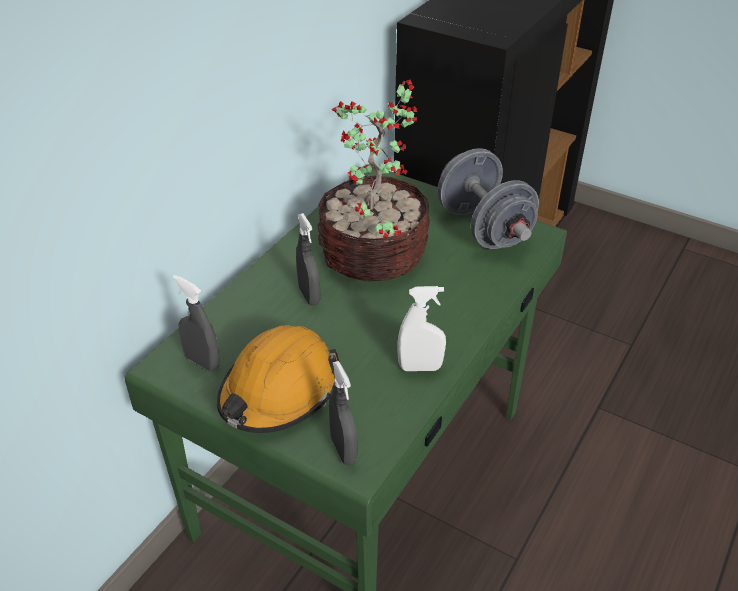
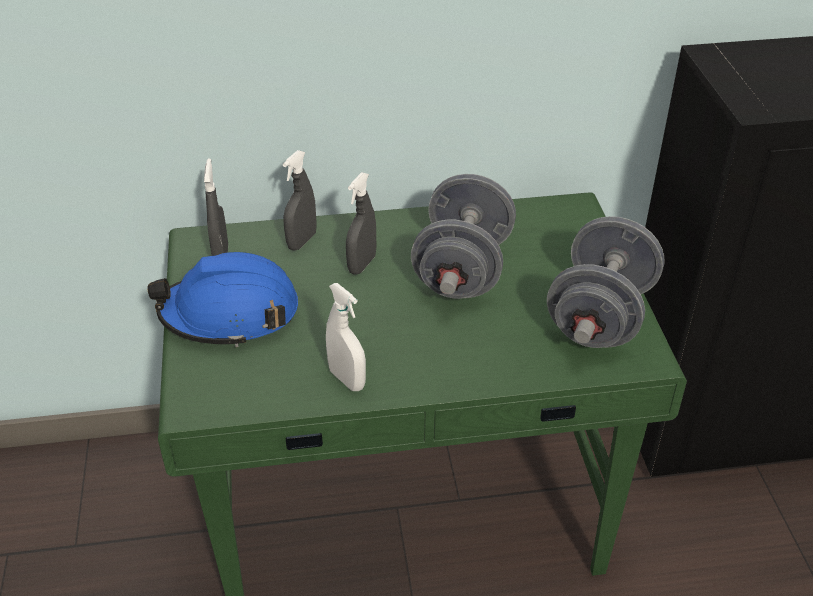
camera: 50 degrees right, 0 degrees up
orange hard hat [217,325,340,433] -> blue hard hat [148,252,298,347]
potted plant [318,79,430,282] -> grey dumbbell [411,174,516,299]
grey spray bottle [329,361,357,465] -> grey spray bottle moved to [283,150,317,251]

